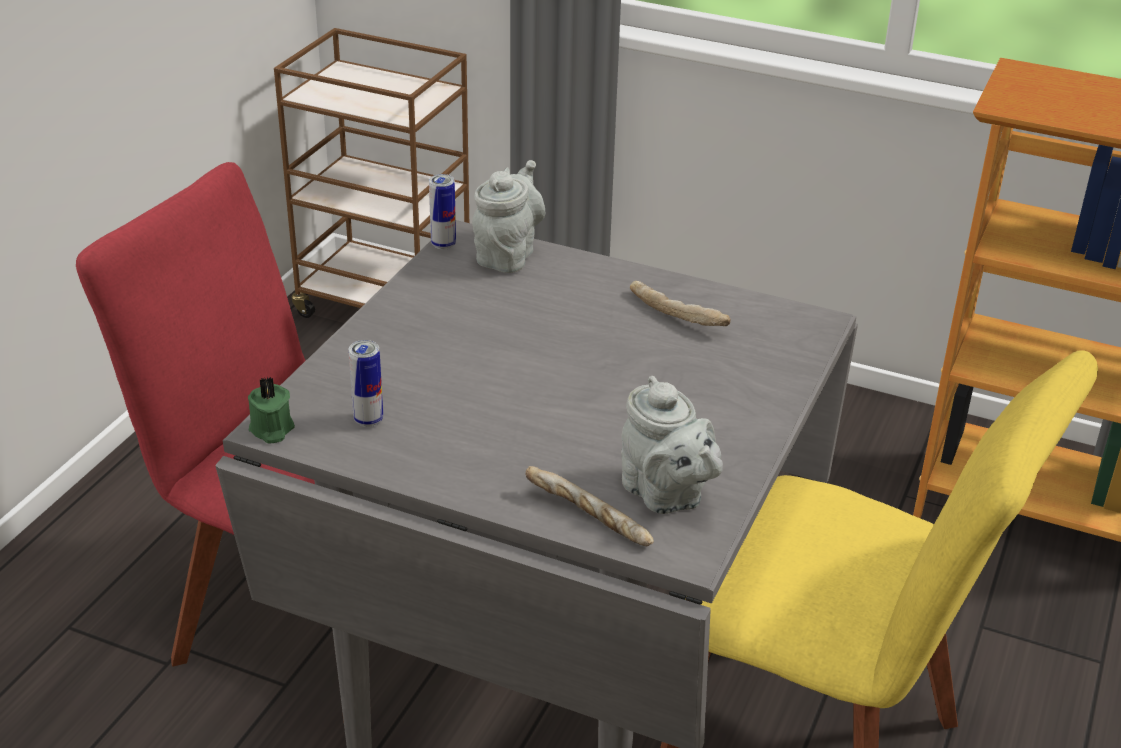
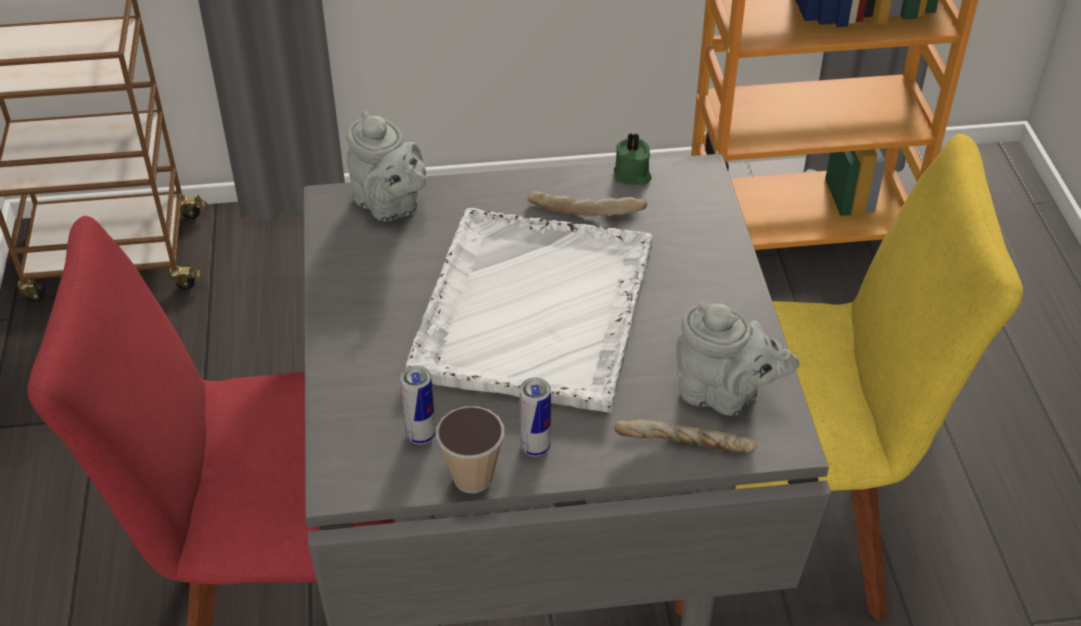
camera: 30 degrees left, 10 degrees up
green candle [248,377,295,443] -> green candle moved to [614,133,652,186]
can [429,174,456,250] -> can moved to [519,378,551,457]
grey teapot [472,160,545,273] -> grey teapot turned 150 degrees clockwise [347,111,426,221]
none -> white tray [406,208,652,413]
none -> cup [436,406,504,493]

